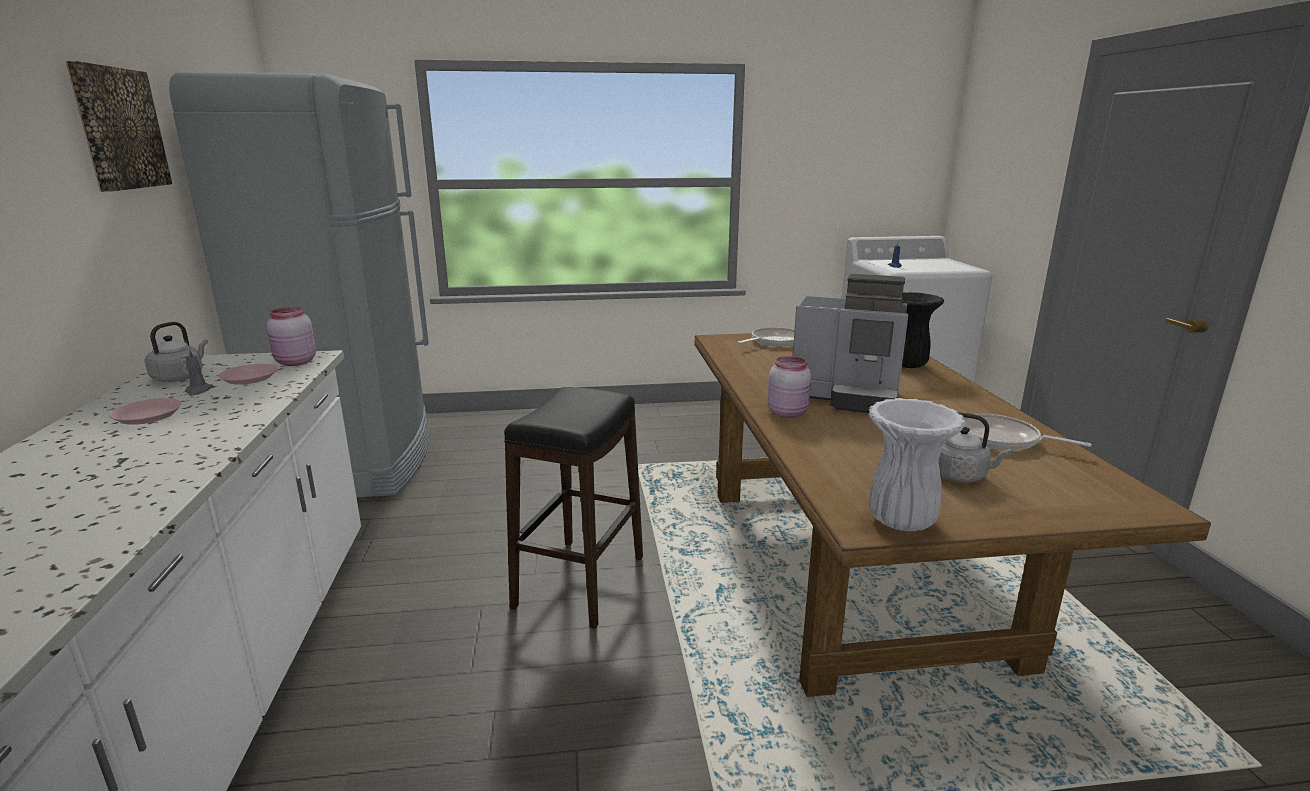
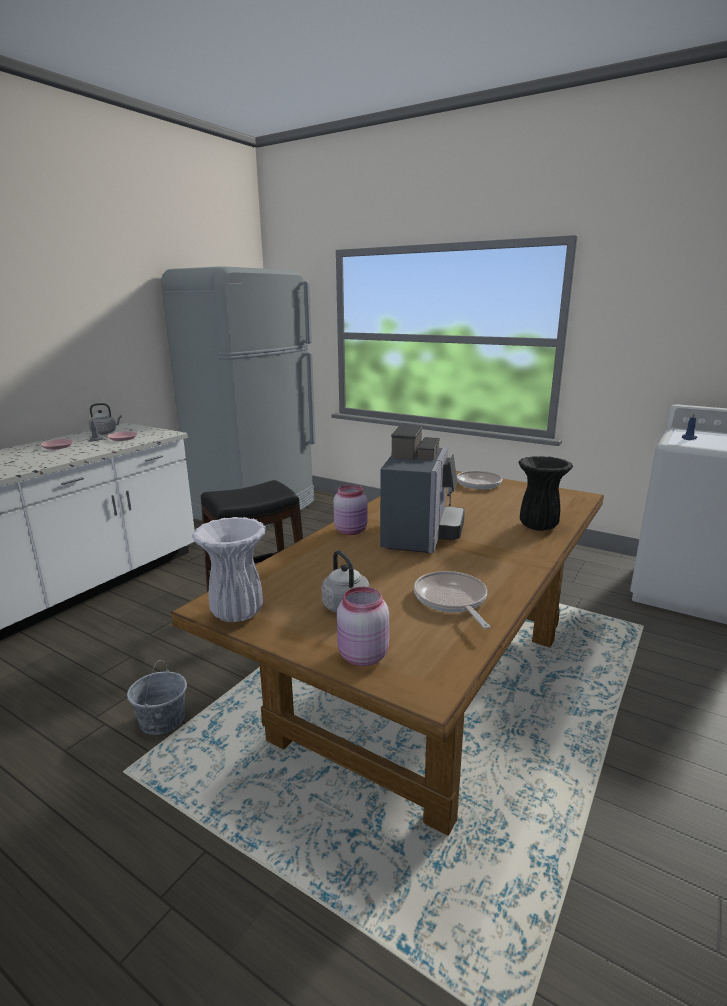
camera: 40 degrees right, 0 degrees up
picture [66,61,172,192] -> none
pink jar [267,307,316,366] -> pink jar moved to [337,587,389,666]
coffee machine [793,274,909,413] -> coffee machine turned 135 degrees counterclockwise [380,425,465,553]
none -> grey bucket [127,660,187,735]

